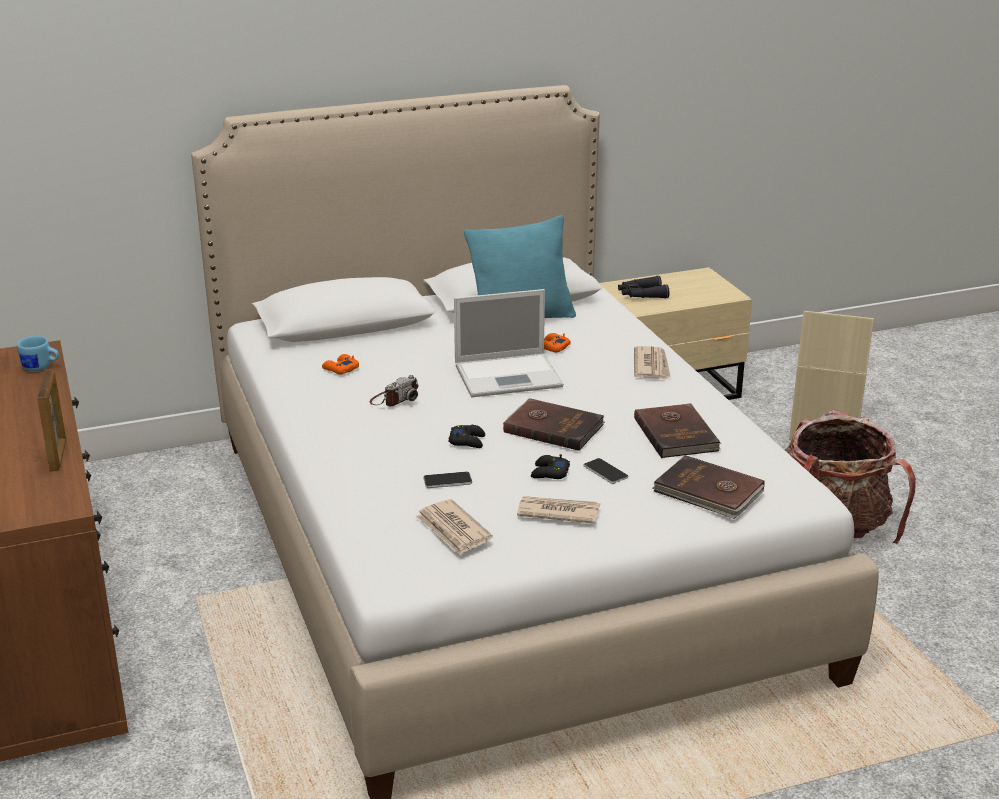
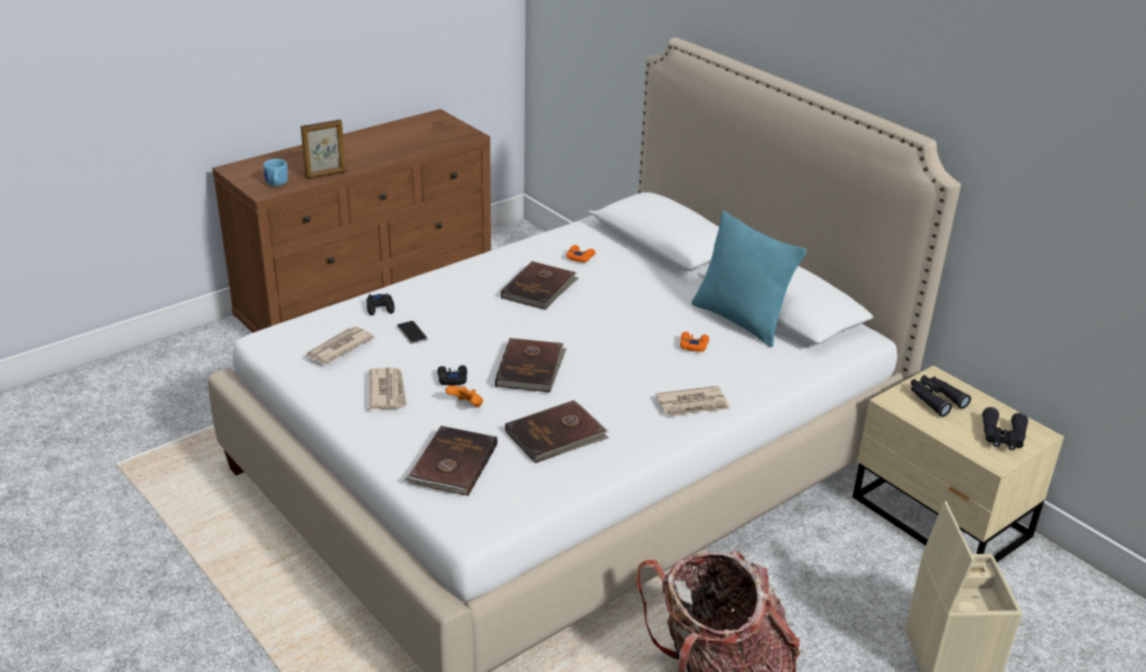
camera: 70 degrees right, 5 degrees up
blue mug [17,336,59,371] -> blue mug moved to [263,159,288,186]
camera [369,375,419,406] -> brown book [501,261,579,310]
black game controller [449,425,485,448] -> black game controller moved to [367,294,395,316]
laptop [454,289,563,397] -> none
phone [583,458,628,484] -> orange game controller [445,385,483,407]
none -> black binoculars [982,407,1029,450]

